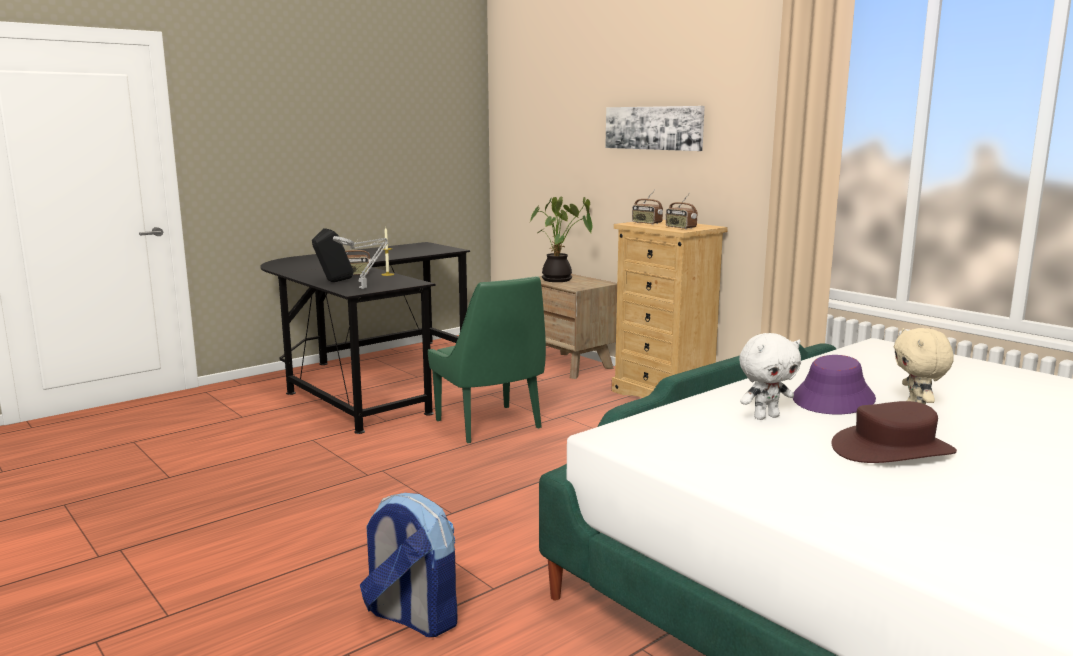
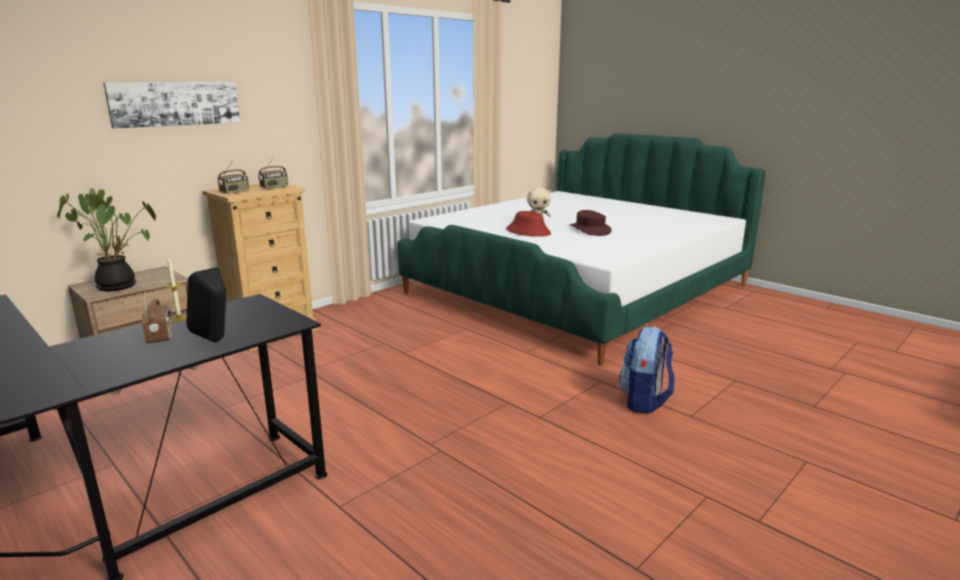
camera: 95 degrees left, 5 degrees up
grey table lamp [333,236,388,289] -> none
green chair [428,276,546,443] -> none
white plush toy [739,333,801,420] -> none
purple hat [793,355,876,414] -> red hat [506,211,551,237]

